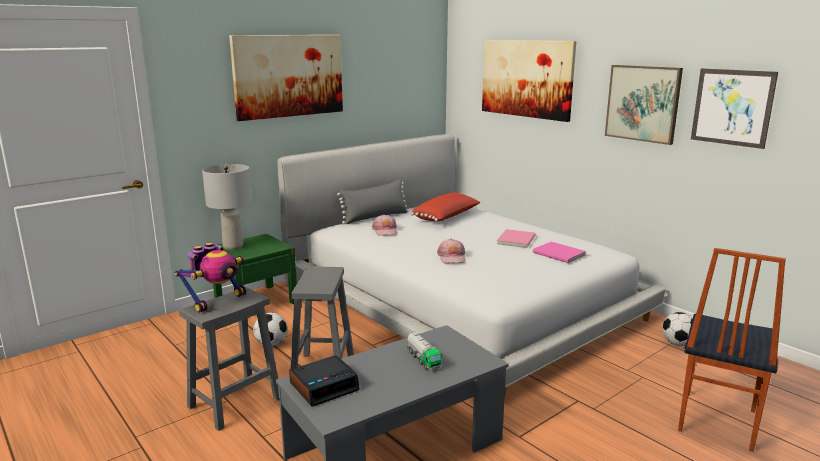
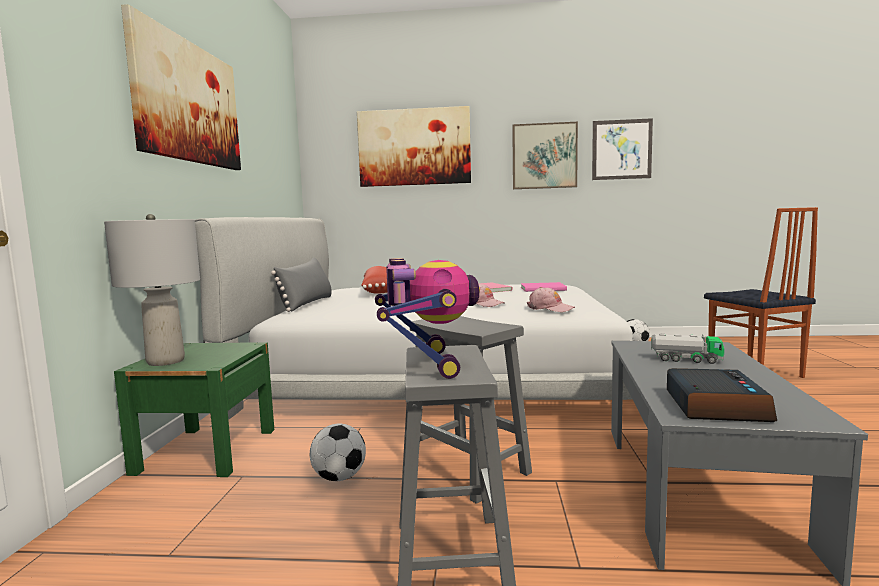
camera: 45 degrees left, 10 degrees down
pink cap [372,214,398,236] -> pink cap moved to [527,287,575,312]

